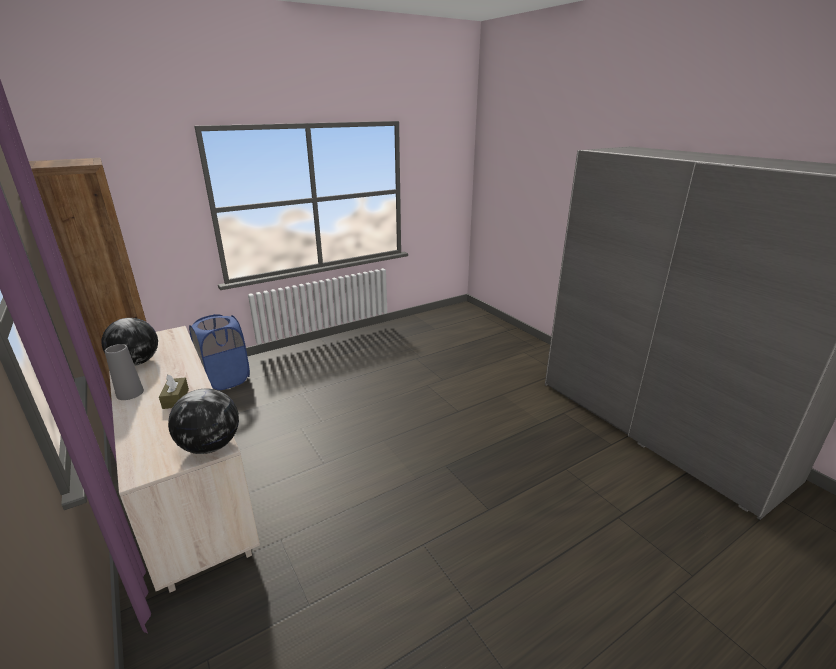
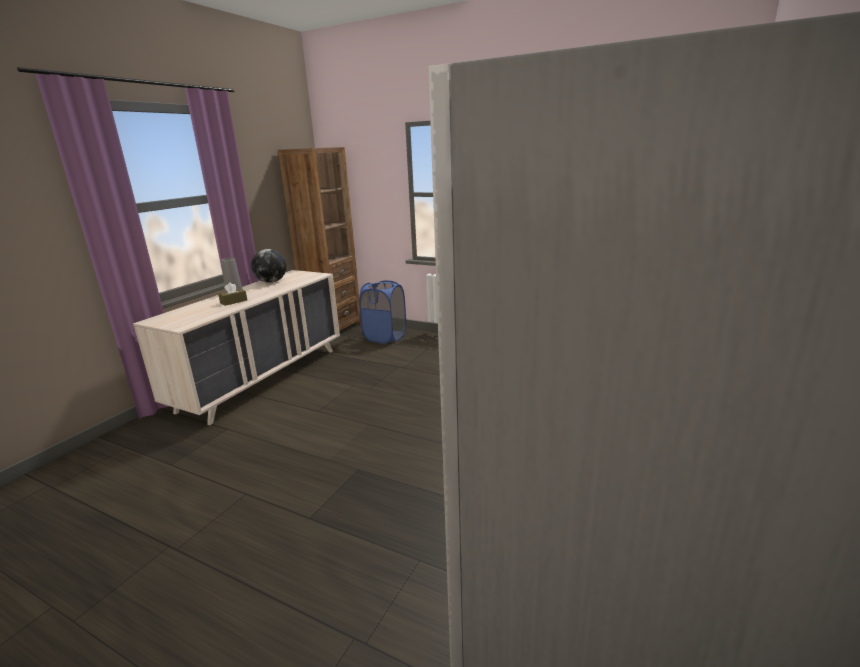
camera: 60 degrees right, 5 degrees down
globe [168,389,239,454] -> none

